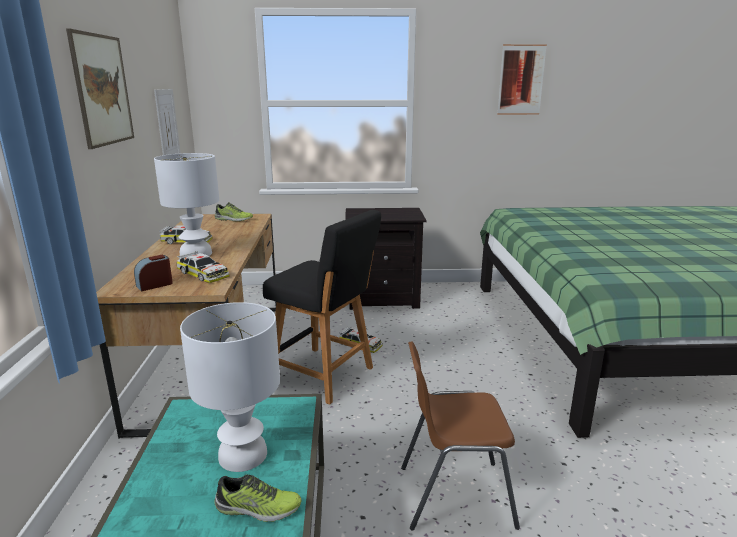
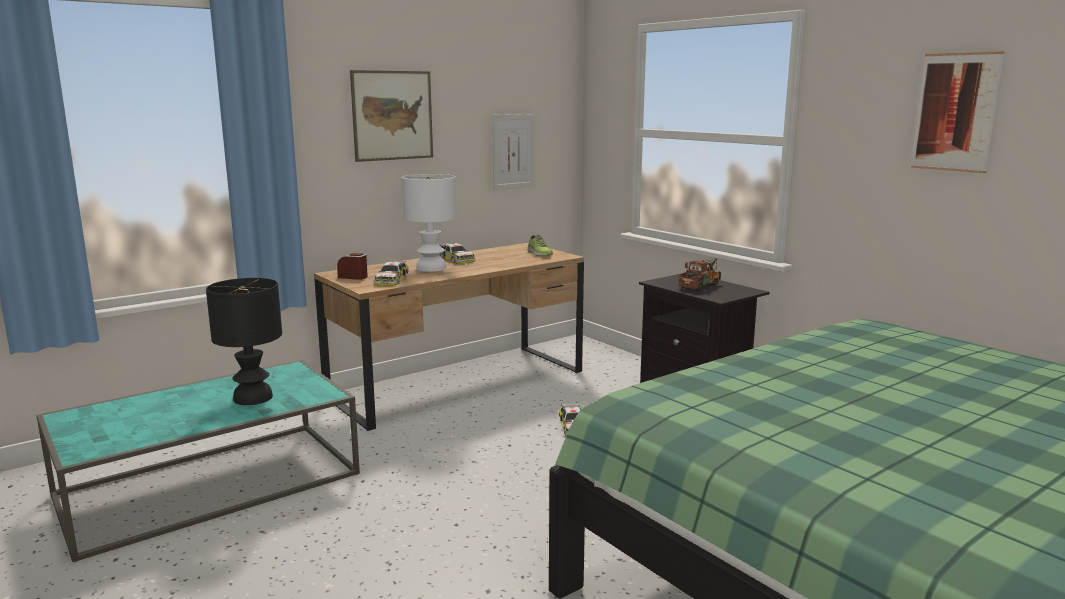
camera: 55 degrees right, 5 degrees down
white table lamp [180,302,280,472] -> black table lamp [206,278,282,405]
shoe [215,474,301,522] -> none
black stool [263,210,381,405] -> none
brown chair [401,341,520,531] -> none
none -> toy truck [678,258,721,292]

